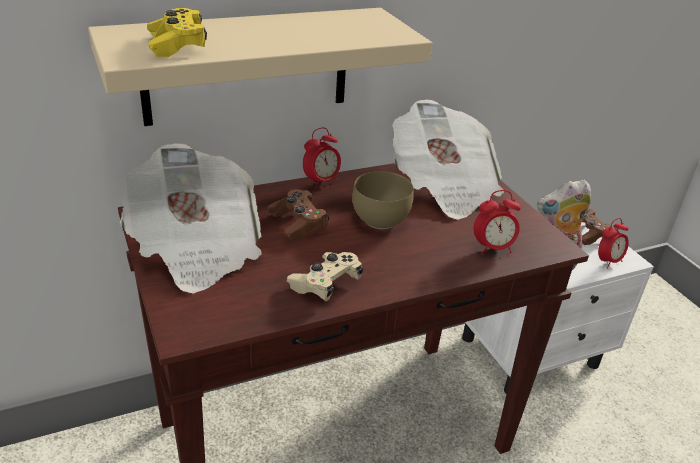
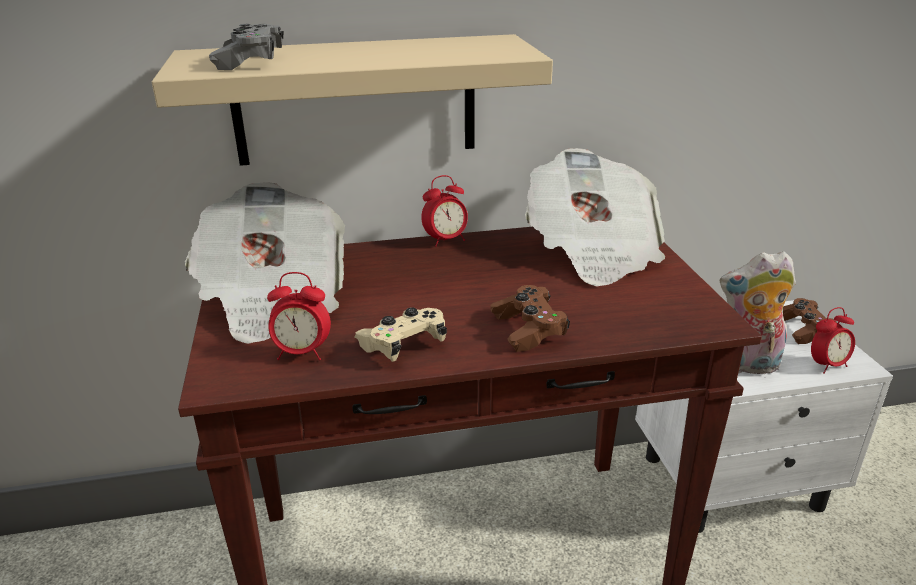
camera: 15 degrees right, 5 degrees down
yellow game controller [147,8,207,57] -> grey game controller [209,24,283,70]
brown game controller [268,189,329,241] -> brown game controller moved to [490,285,570,352]
brown bowl [352,171,414,229] -> none
alarm clock [474,190,521,255] -> alarm clock moved to [267,272,331,361]

